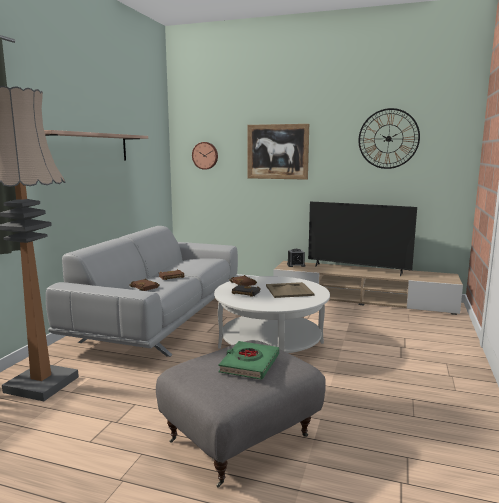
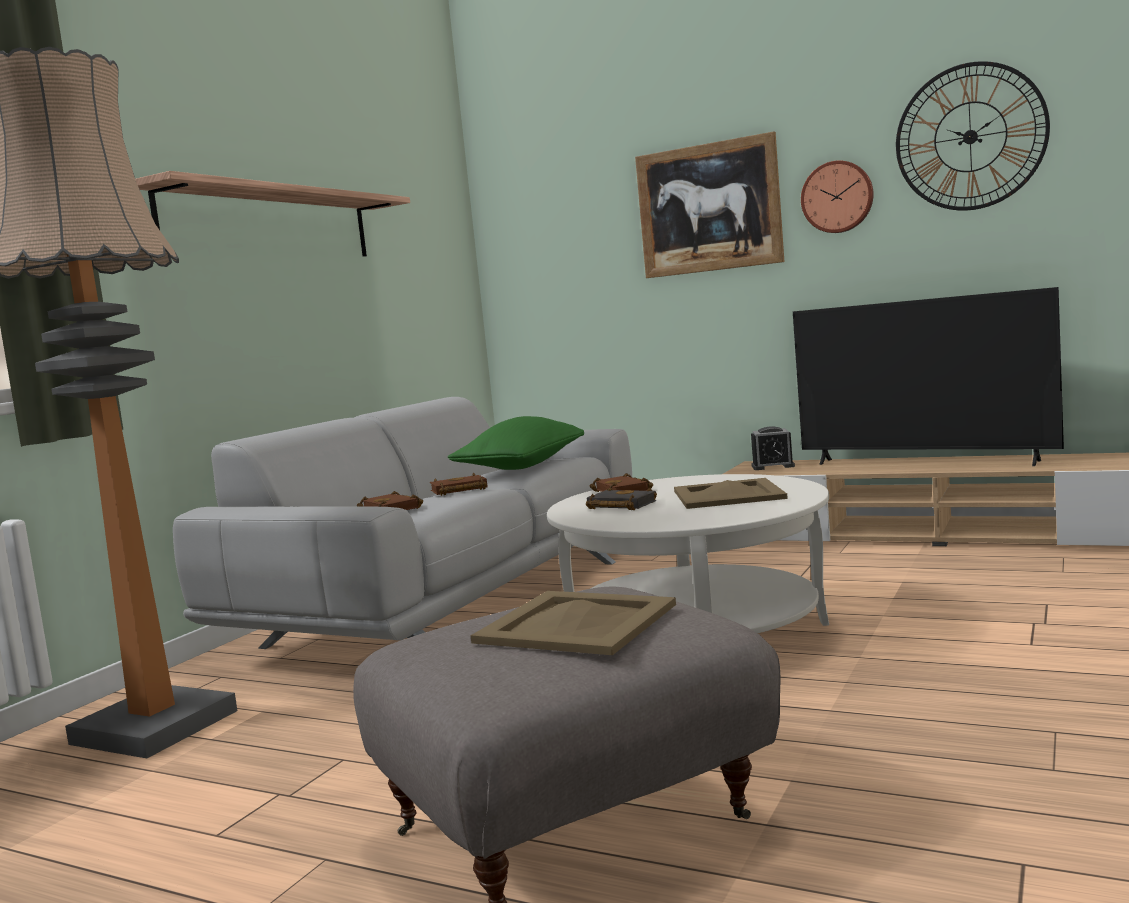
camera: 10 degrees right, 5 degrees down
wall clock [192,142,218,170] -> wall clock moved to [801,160,874,233]
green book [218,341,279,380] -> beige tray [470,591,676,655]
none -> green pillow [448,416,584,470]

